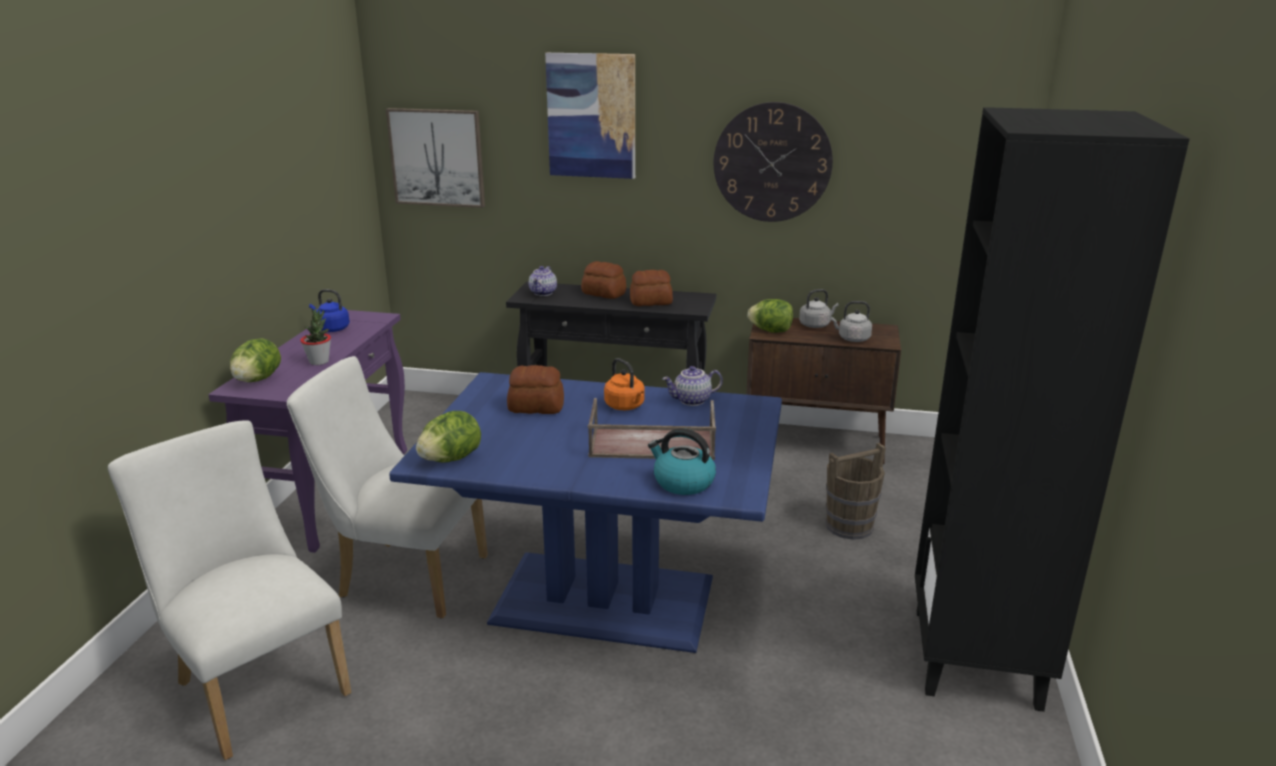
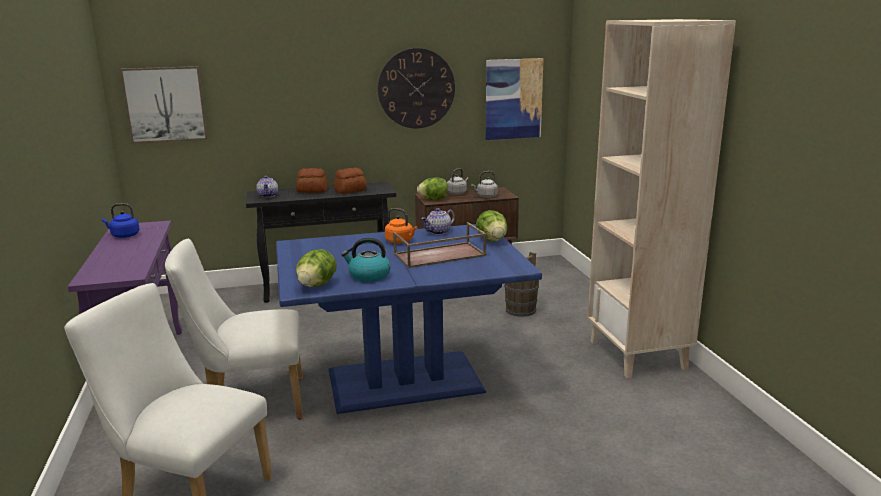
camera: 25 degrees left, 5 degrees down
lettuce [230,338,281,382] -> lettuce moved to [476,210,508,241]
potted plant [300,309,331,365] -> none
bread [507,365,564,414] -> none
picture [545,53,635,179] -> picture moved to [486,58,544,140]
kettle [648,428,716,495] -> kettle moved to [341,238,391,282]
black bookcase [915,107,1190,712] -> beige bookcase [587,19,736,378]

